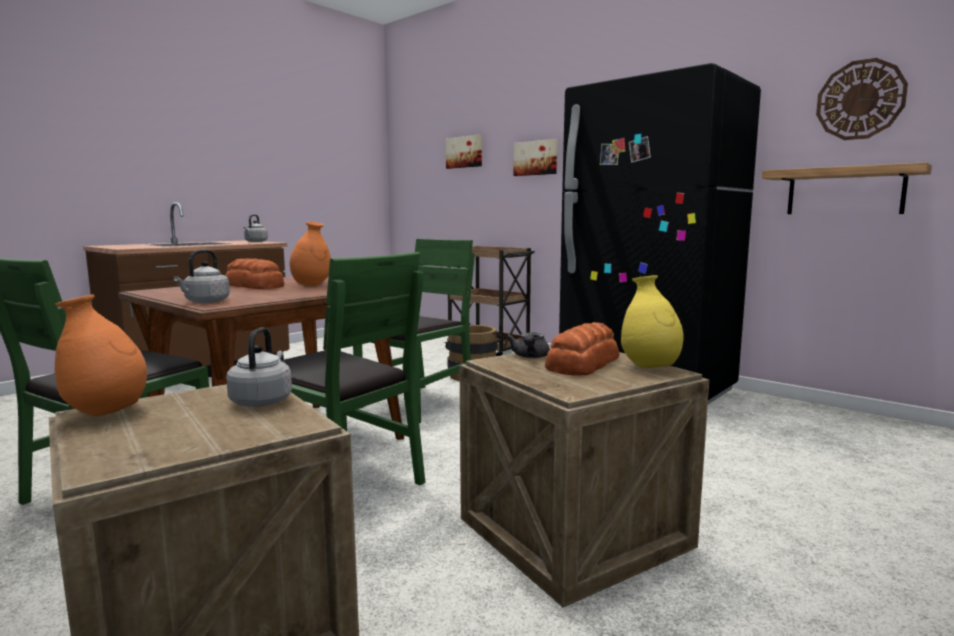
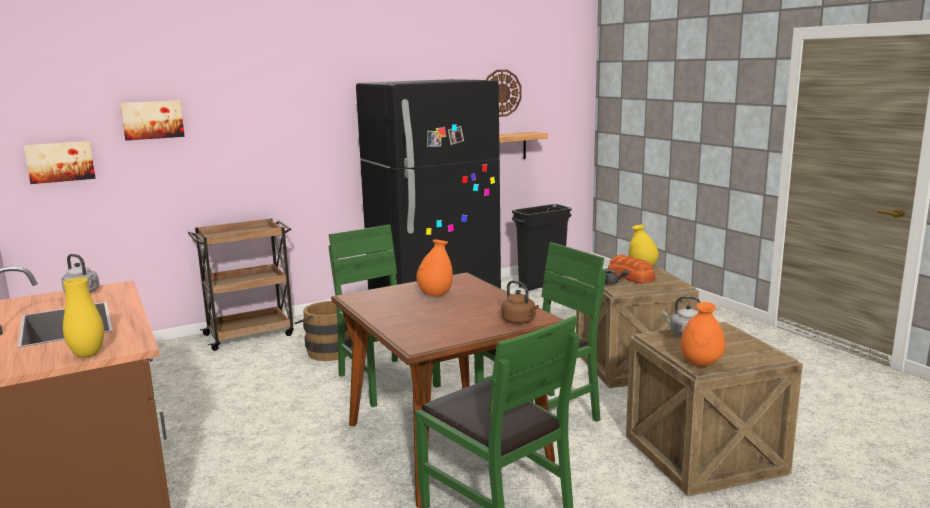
camera: 70 degrees left, 5 degrees up
grey kettle [173,250,230,303] -> brown kettle [501,280,539,324]
bread [225,258,285,289] -> none
picture [513,139,557,176] -> picture moved to [24,141,96,184]
none -> yellow vase [63,278,104,357]
none -> black trash can [512,204,572,291]

